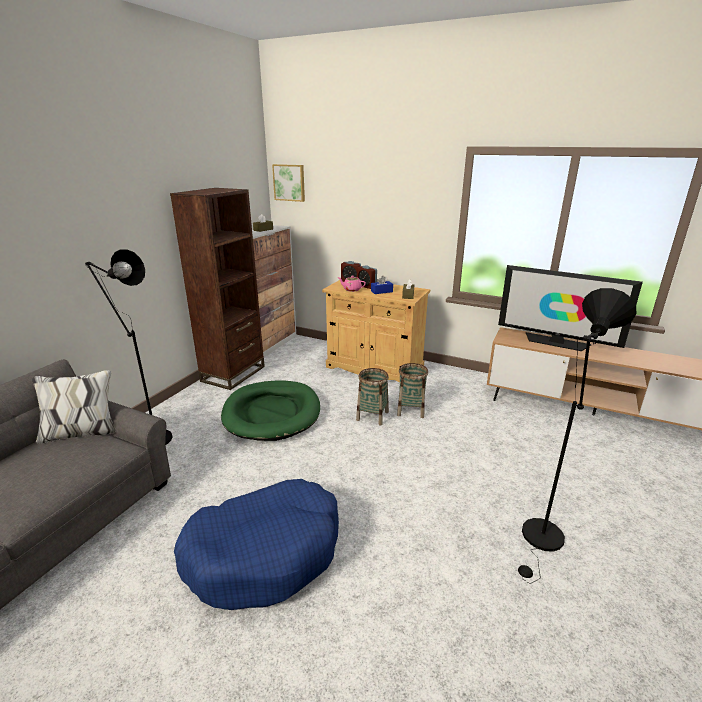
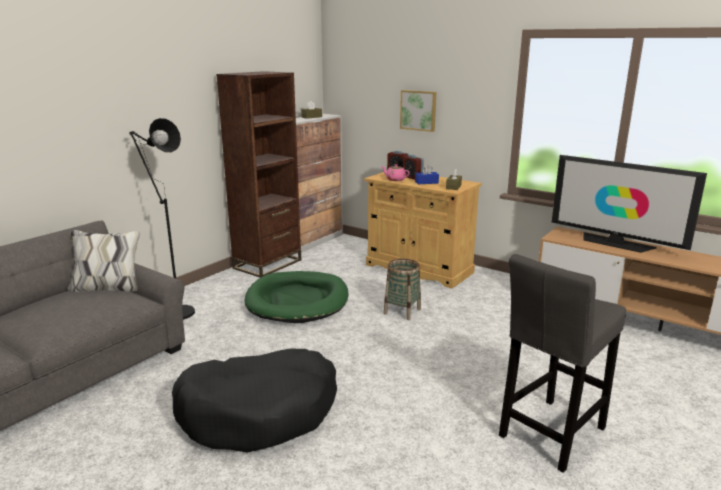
camera: 10 degrees right, 5 degrees down
blue dog bed [174,479,339,610] -> black dog bed [172,349,337,453]
picture [272,164,305,202] -> picture moved to [400,90,436,132]
basket [397,363,428,418] -> none
black floor lamp [518,288,636,584] -> grey stool [499,254,626,473]

